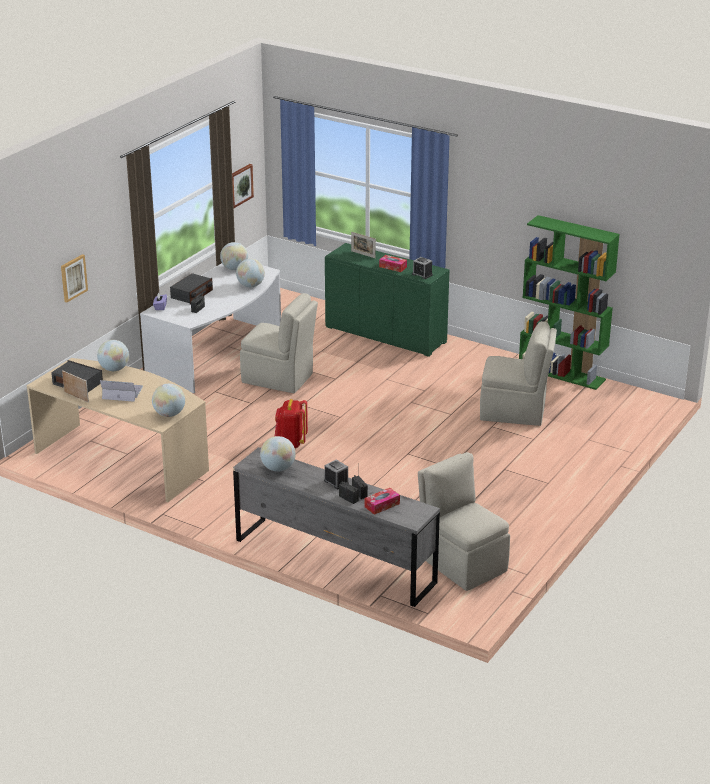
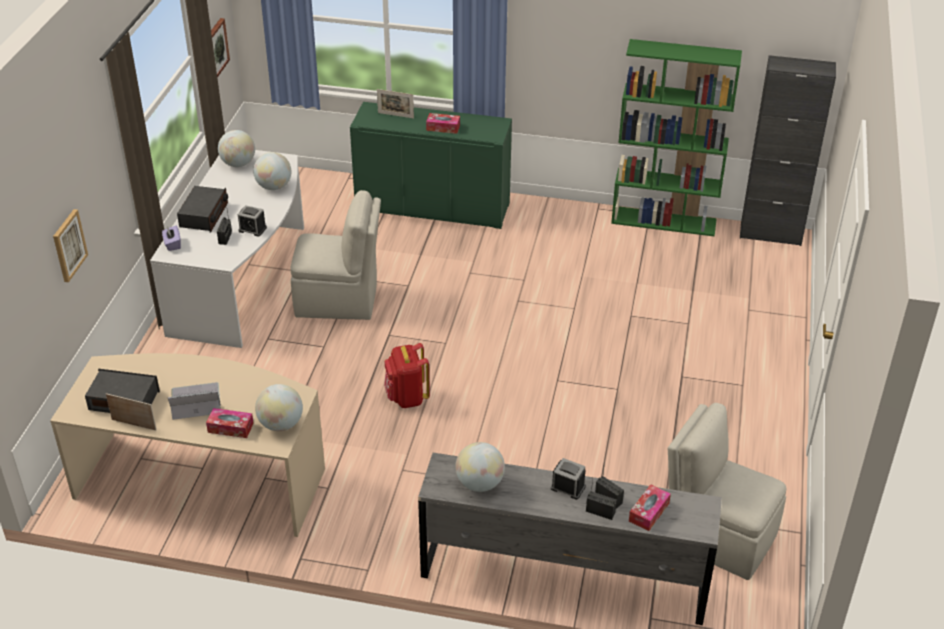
camera: 20 degrees left, 10 degrees up
globe [97,340,129,371] -> none
alarm clock [412,257,433,279] -> alarm clock moved to [238,206,267,237]
beige chair [480,321,557,426] -> none
none -> tissue box [206,408,254,438]
none -> black cabinet [740,55,836,246]

